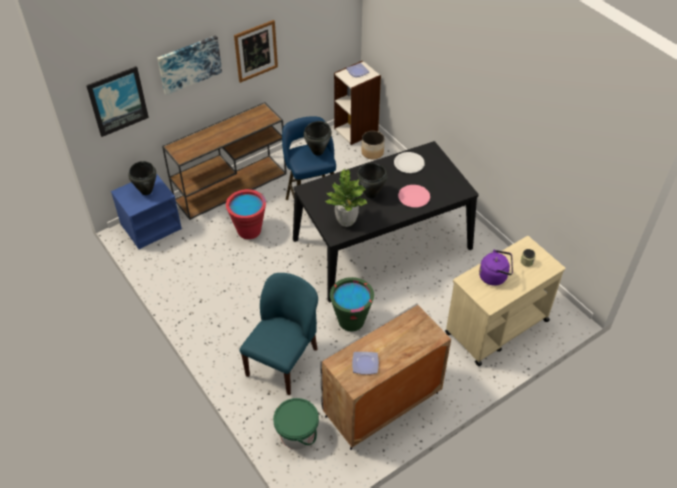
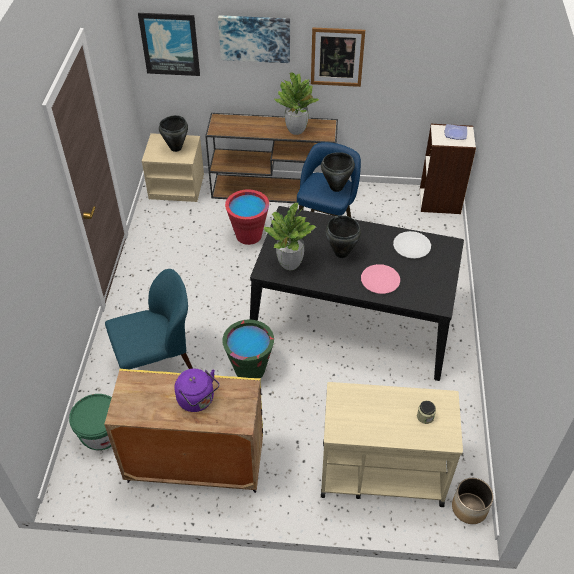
camera: 40 degrees right, 0 degrees up
blue nightstand [111,173,182,249] -> beige nightstand [142,133,204,202]
grey cabinet [320,303,451,450] -> yellow cabinet [104,369,263,493]
plate [352,352,379,374] -> none
planter [361,131,384,159] -> planter moved to [452,478,494,524]
purple kettle [479,249,513,286] -> purple kettle moved to [174,369,220,412]
none -> potted plant [274,73,319,135]

